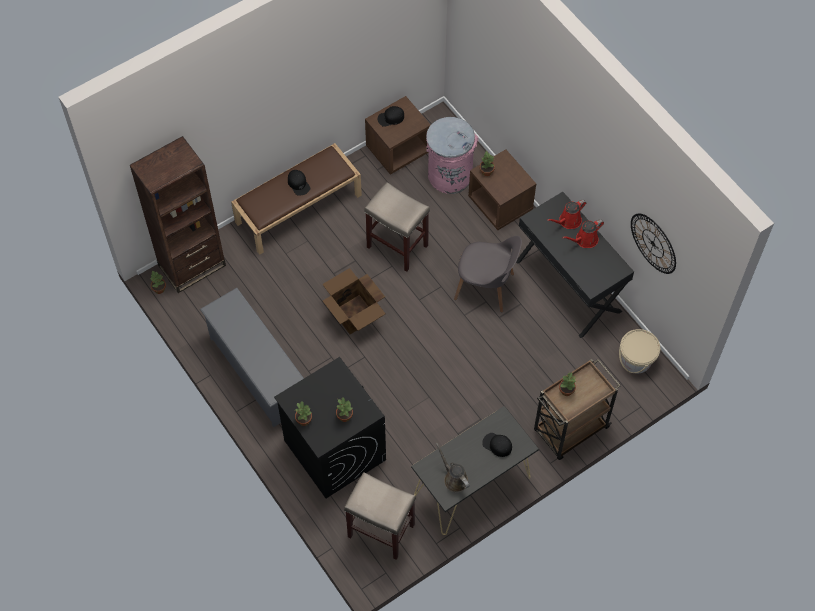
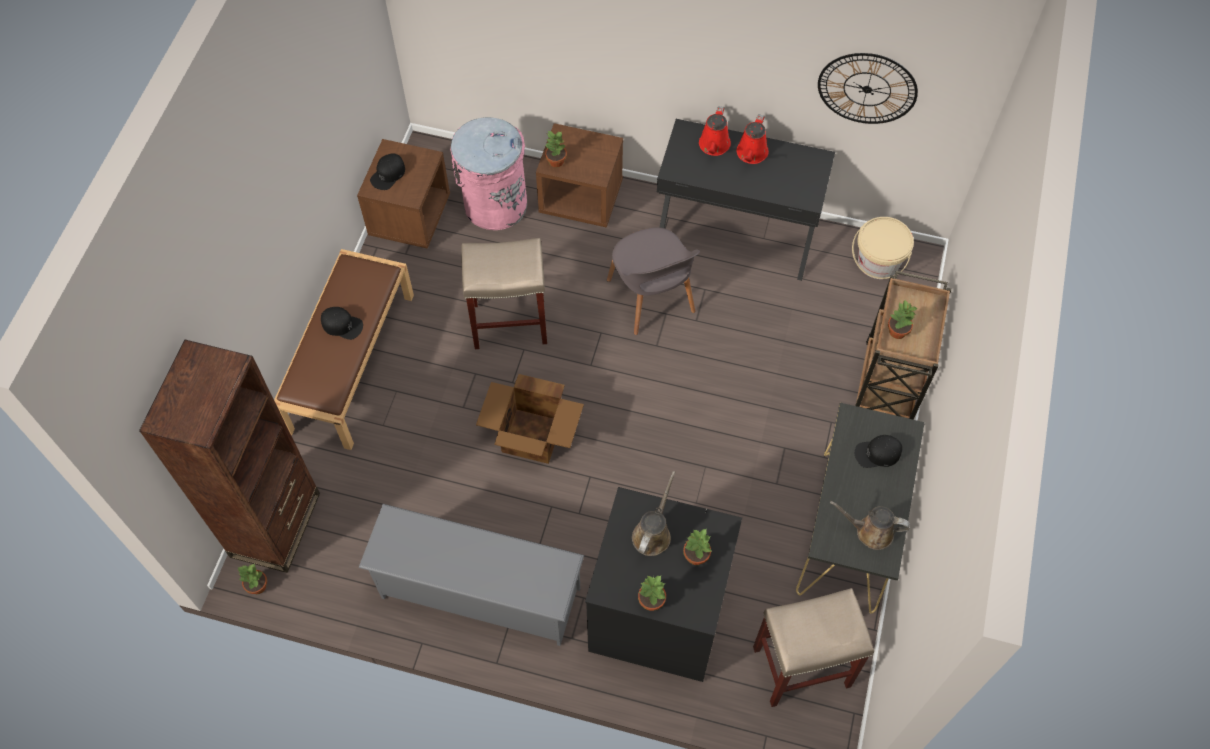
camera: 40 degrees left, 0 degrees up
grey chair [454,236,522,312] -> grey chair turned 90 degrees clockwise [607,227,700,335]
none -> brown watering can [632,471,675,556]

